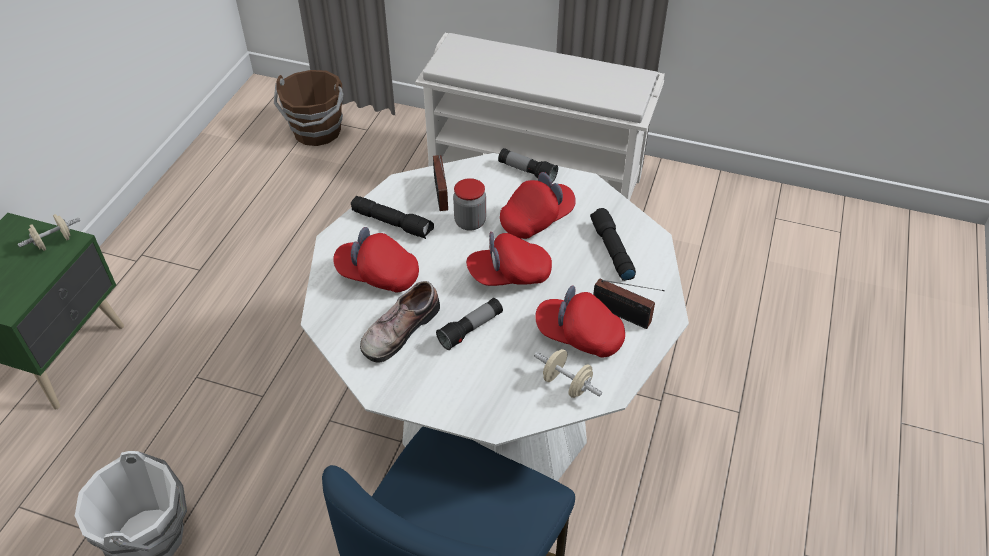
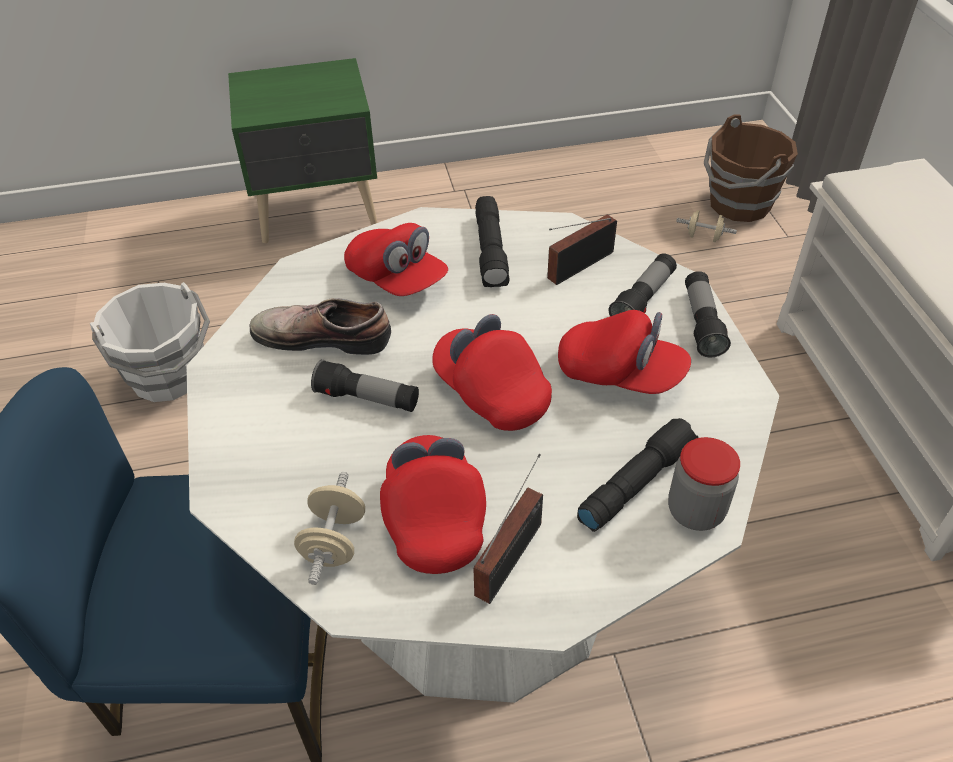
camera: 60 degrees right, 0 degrees up
beige dumbbell [18,214,80,251] -> beige dumbbell moved to [676,210,737,242]
red cap [333,227,419,292] -> red cap turned 150 degrees clockwise [344,223,448,296]
jar [453,178,486,231] -> jar moved to [668,437,740,531]
radio [593,279,665,329] -> radio turned 150 degrees counterclockwise [474,454,543,604]
none -> flashlight [609,253,677,316]

